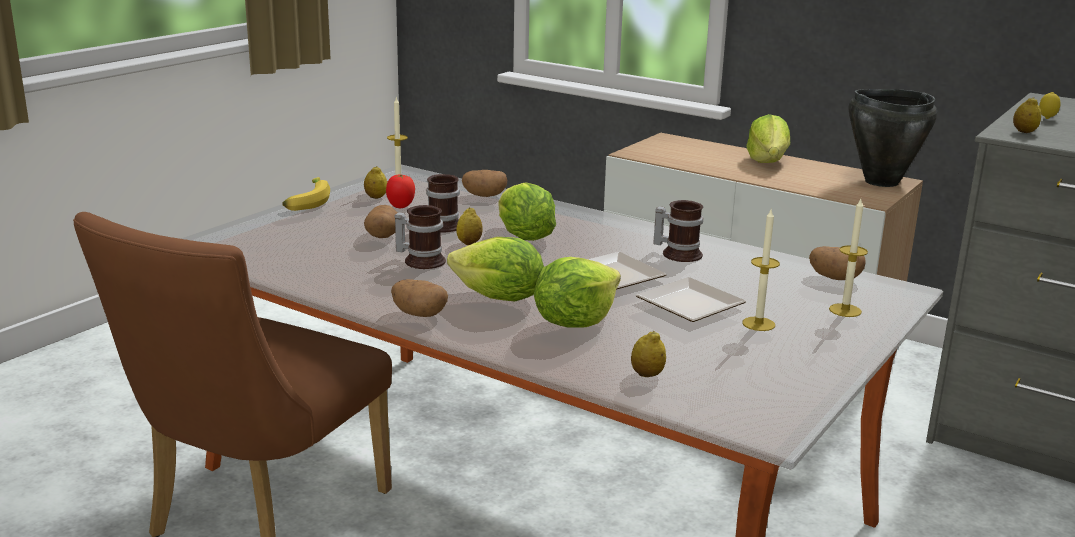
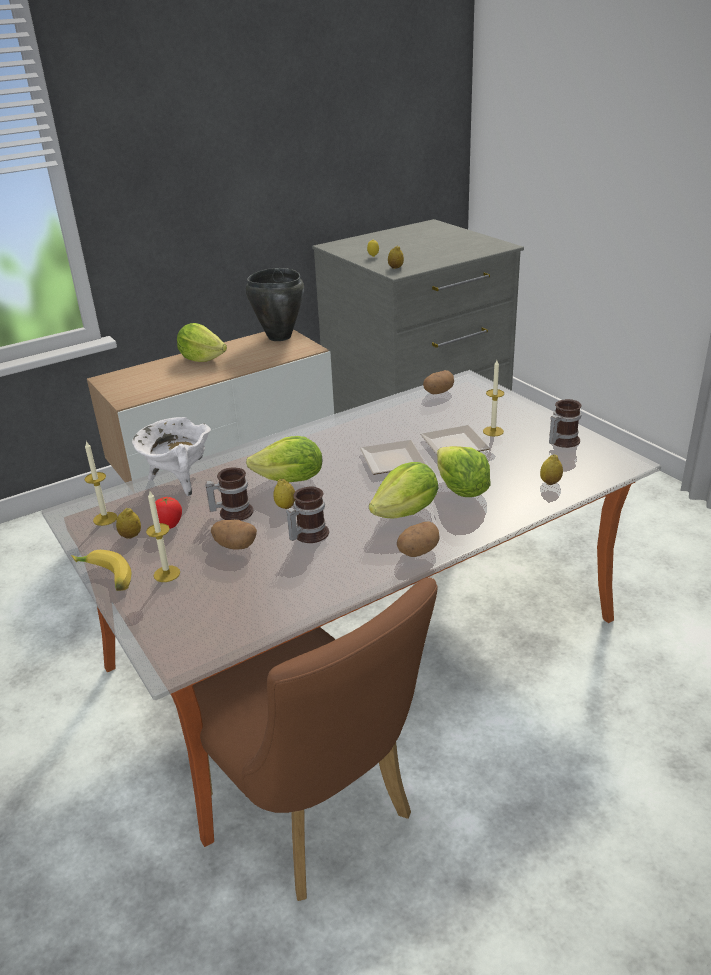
camera: 65 degrees left, 10 degrees up
potato [462,170,507,197] -> white cooking pot [132,417,211,496]
mug [653,200,703,262] -> mug moved to [549,399,582,448]
candle [829,199,868,317] -> candle moved to [146,491,180,582]

